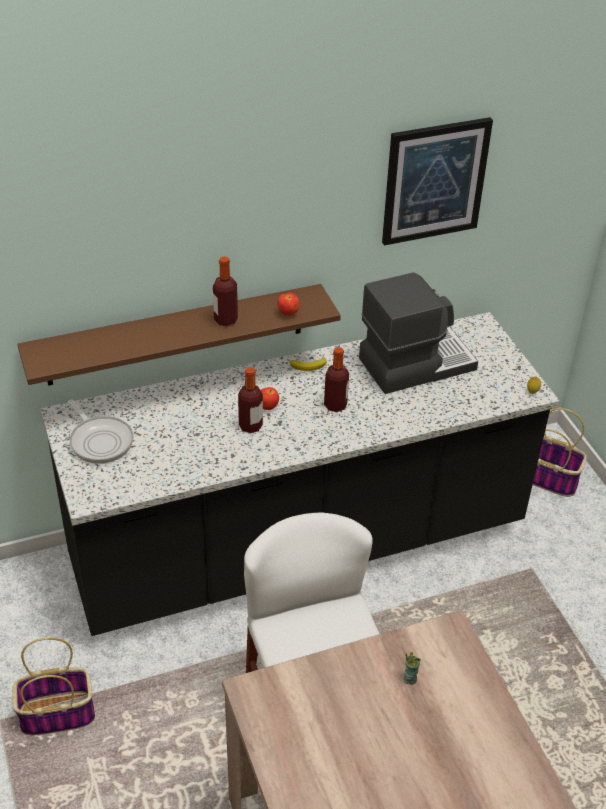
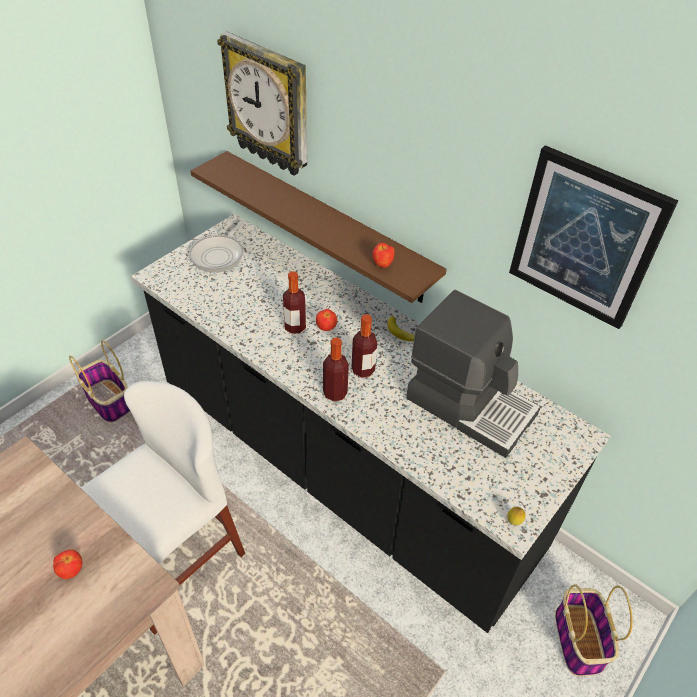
camera: 60 degrees right, 5 degrees up
bottle [213,256,238,326] -> bottle moved to [323,337,349,402]
cup [403,652,421,685] -> apple [53,549,83,579]
none -> wall clock [217,32,308,176]

